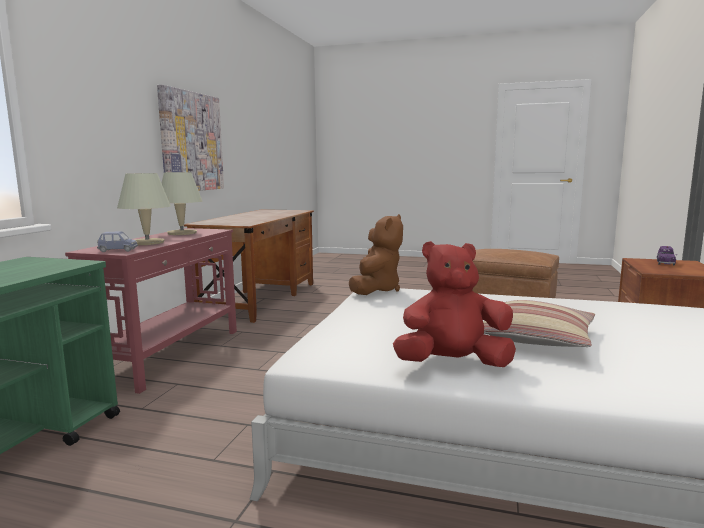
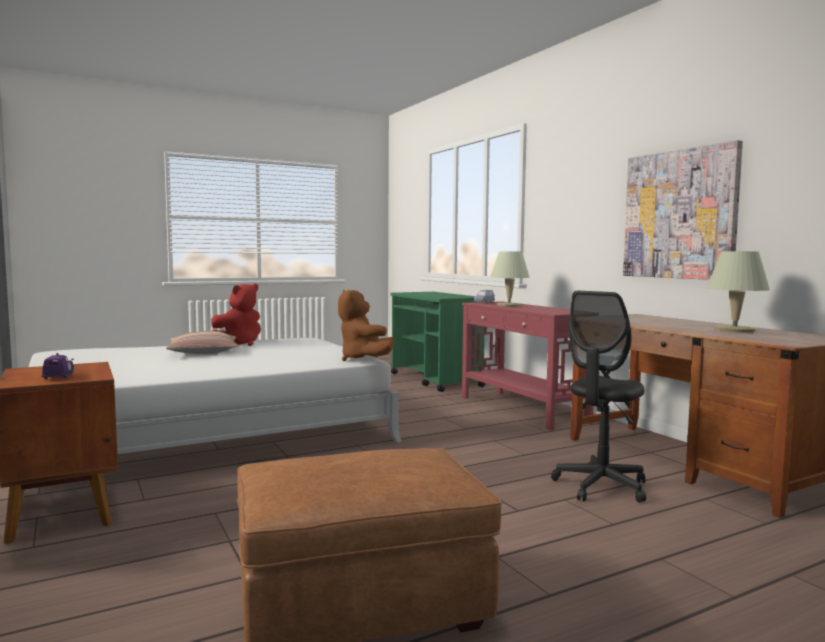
camera: 135 degrees right, 5 degrees down
beige table lamp [162,172,202,235] -> beige table lamp moved to [706,251,770,332]
none -> black office chair [551,291,646,503]

